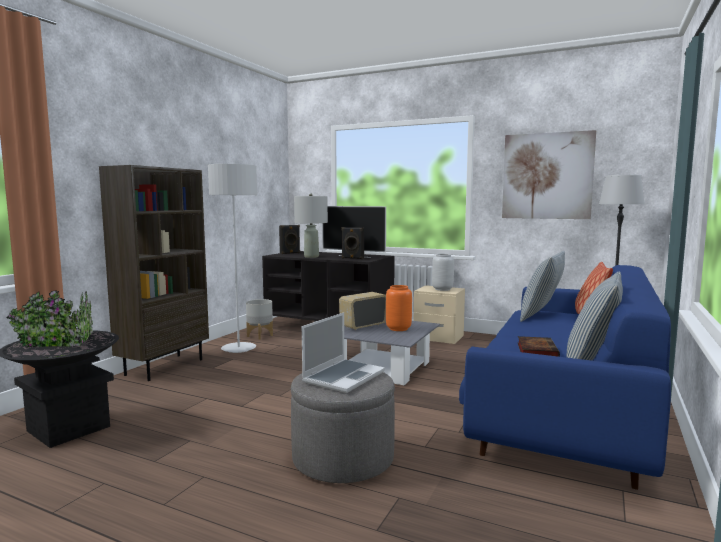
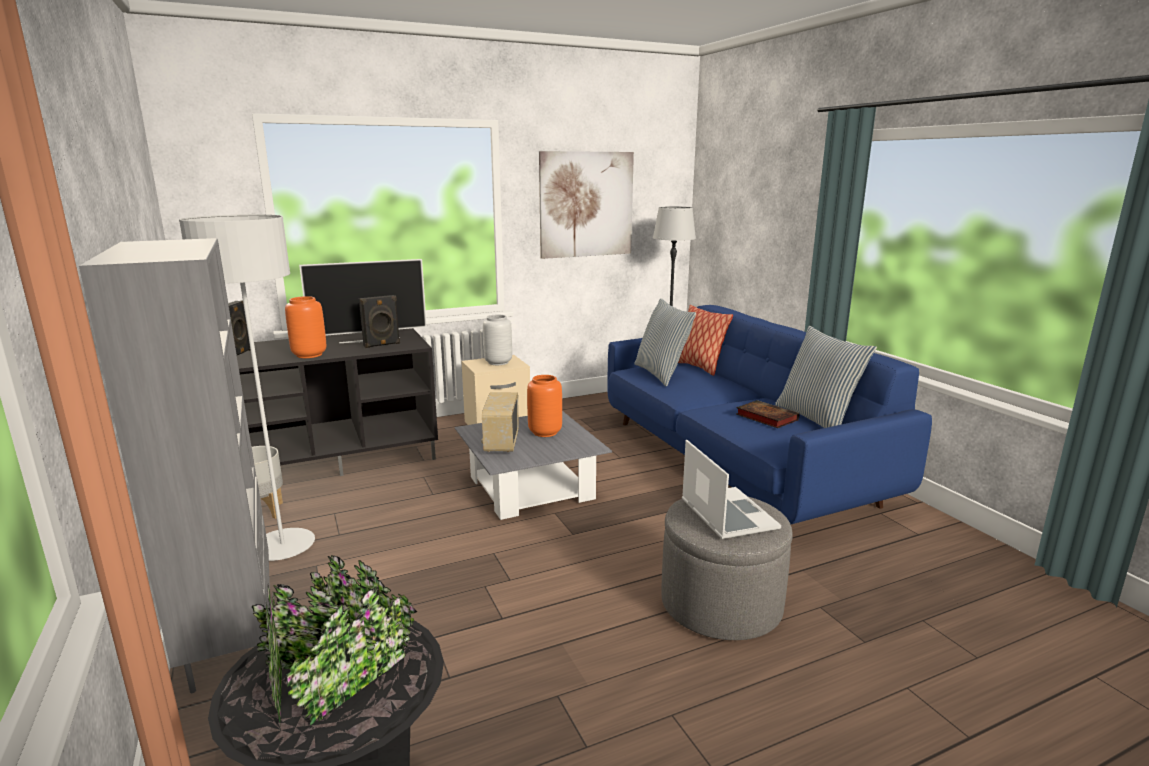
camera: 50 degrees left, 10 degrees up
brown bookcase [99,165,209,381] -> grey bookcase [79,238,270,693]
grey table lamp [294,194,328,258] -> orange vase [285,296,326,358]

